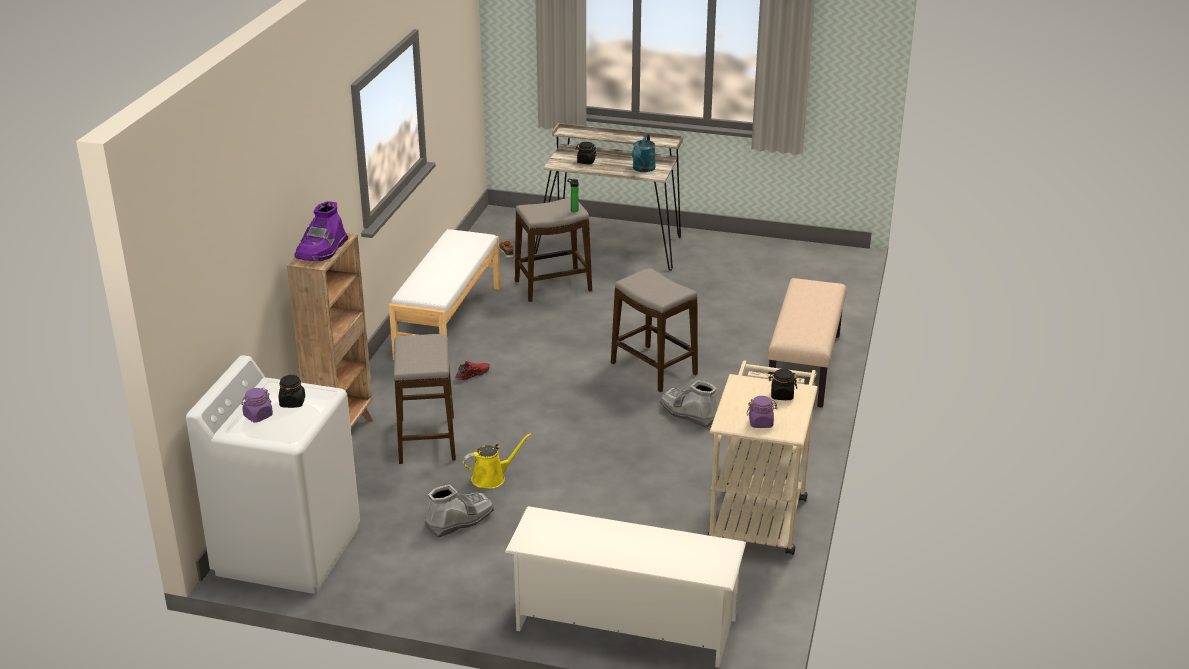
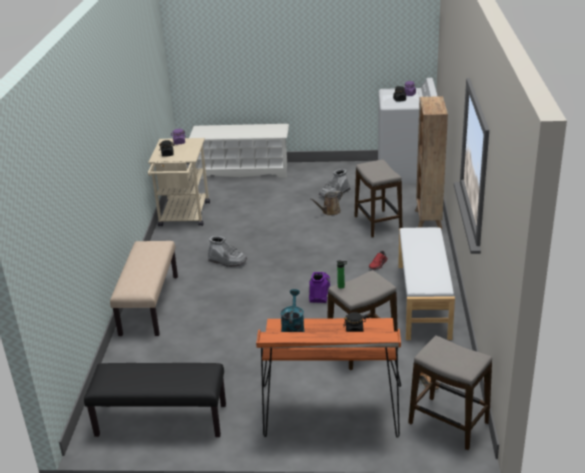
camera: 170 degrees right, 0 degrees up
purple boot [295,201,348,261] -> purple boot moved to [309,272,331,303]
yellow watering can [463,433,532,489] -> brown watering can [310,191,343,216]
beige desk [534,123,683,271] -> orange desk [256,318,401,438]
stool [611,268,698,392] -> stool moved to [408,336,492,450]
none -> black bench [84,363,226,437]

